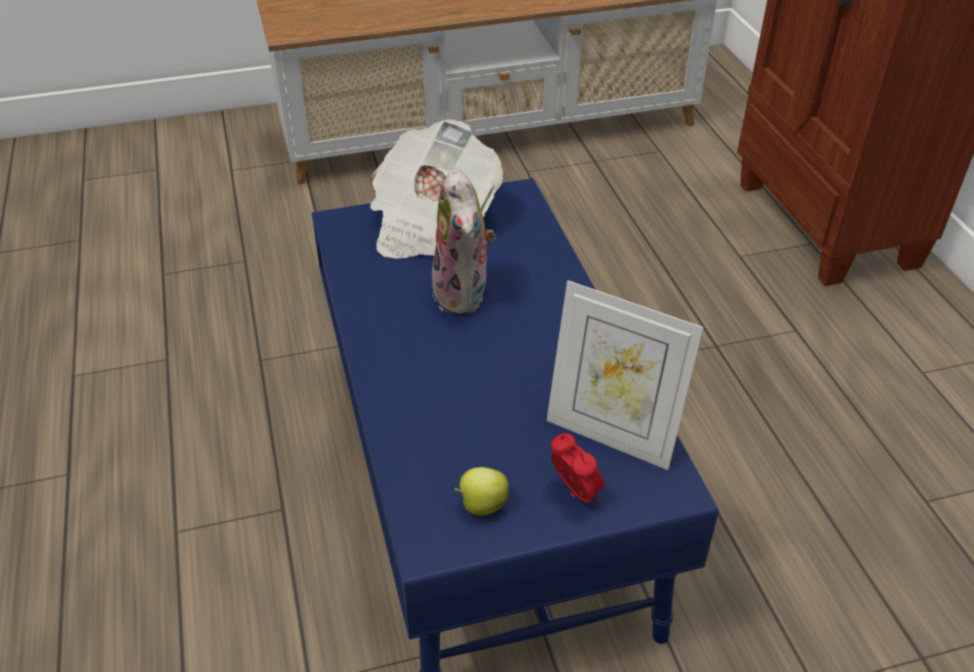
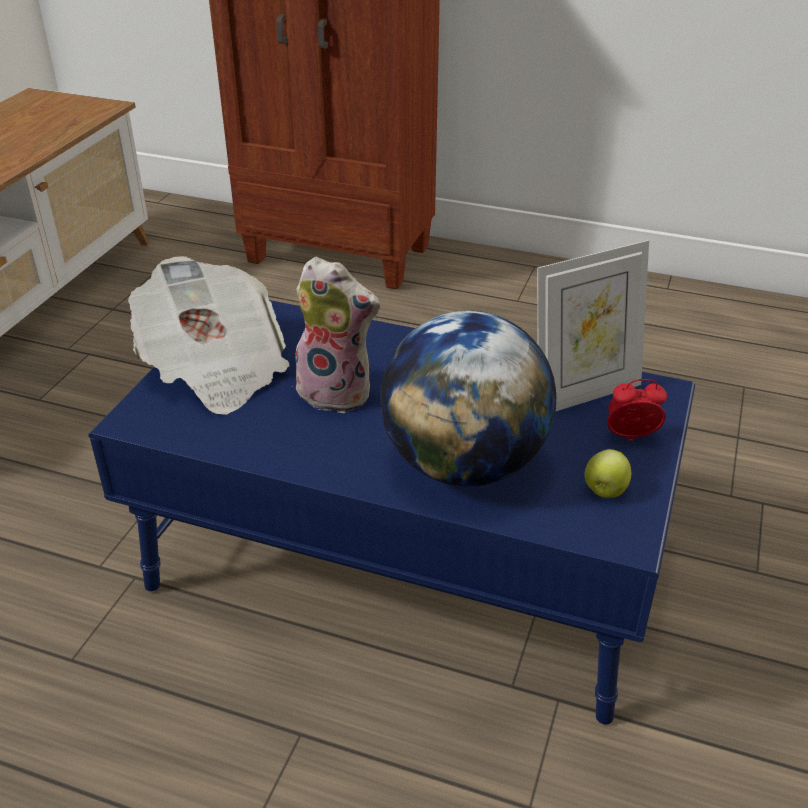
camera: 55 degrees left, 5 degrees down
none -> globe [380,311,556,486]

